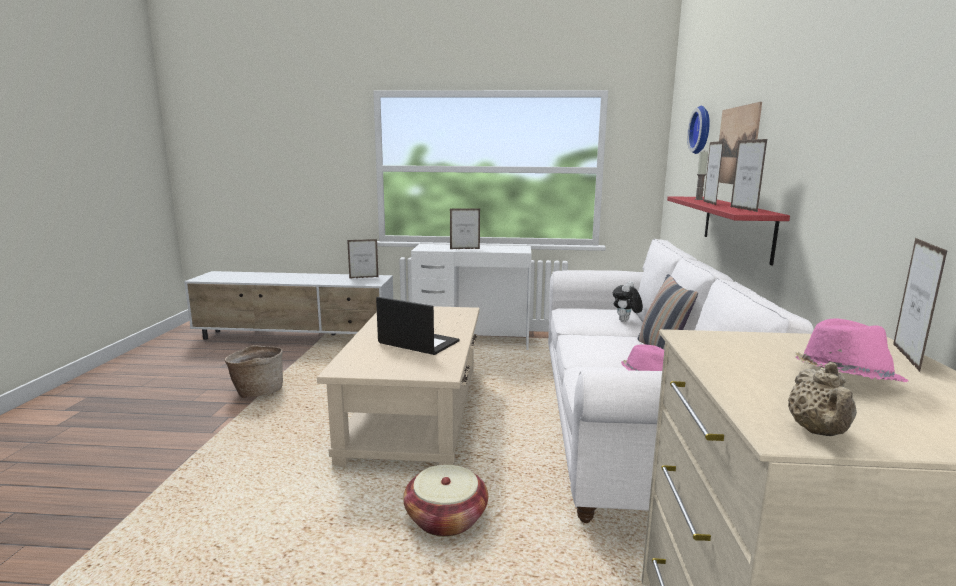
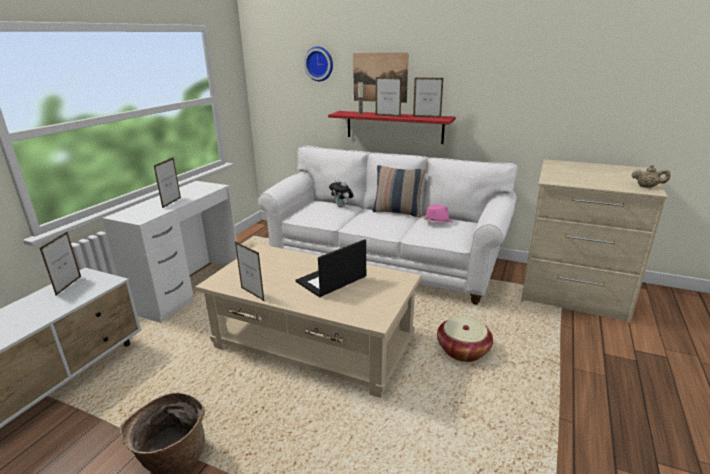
camera: 70 degrees left, 10 degrees up
pink hat [796,319,909,382] -> none
picture frame [893,238,948,372] -> picture frame moved to [235,242,264,301]

